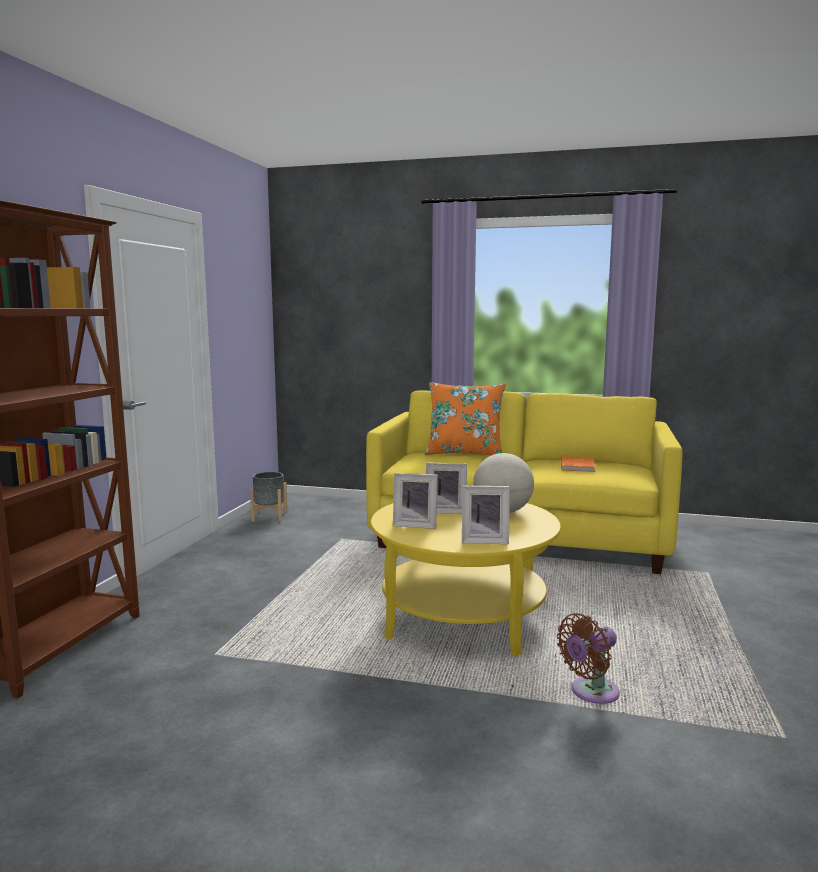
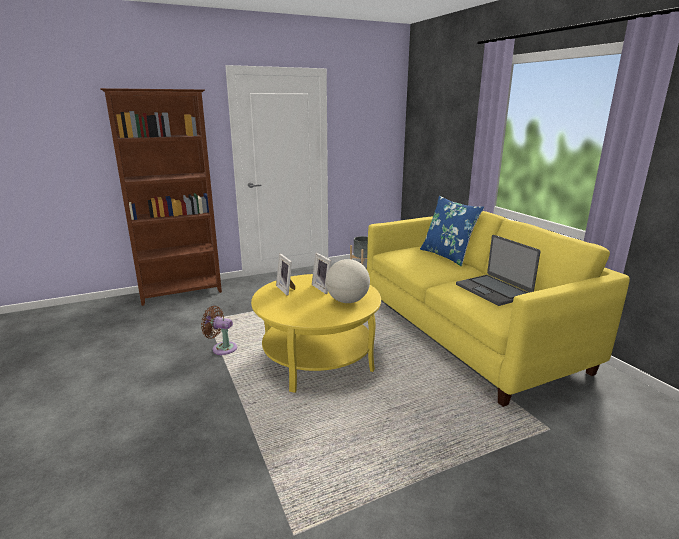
camera: 50 degrees right, 10 degrees up
orange pillow [425,382,506,456] -> blue pillow [420,196,484,267]
picture frame [462,485,510,544] -> none
brown fan [557,613,620,704] -> brown fan moved to [201,306,237,355]
orange book [561,456,596,472] -> laptop [456,235,541,306]

